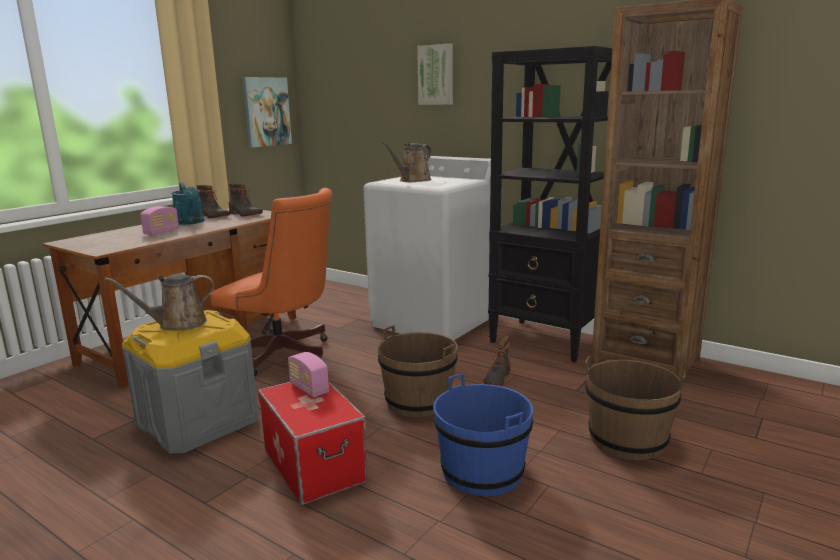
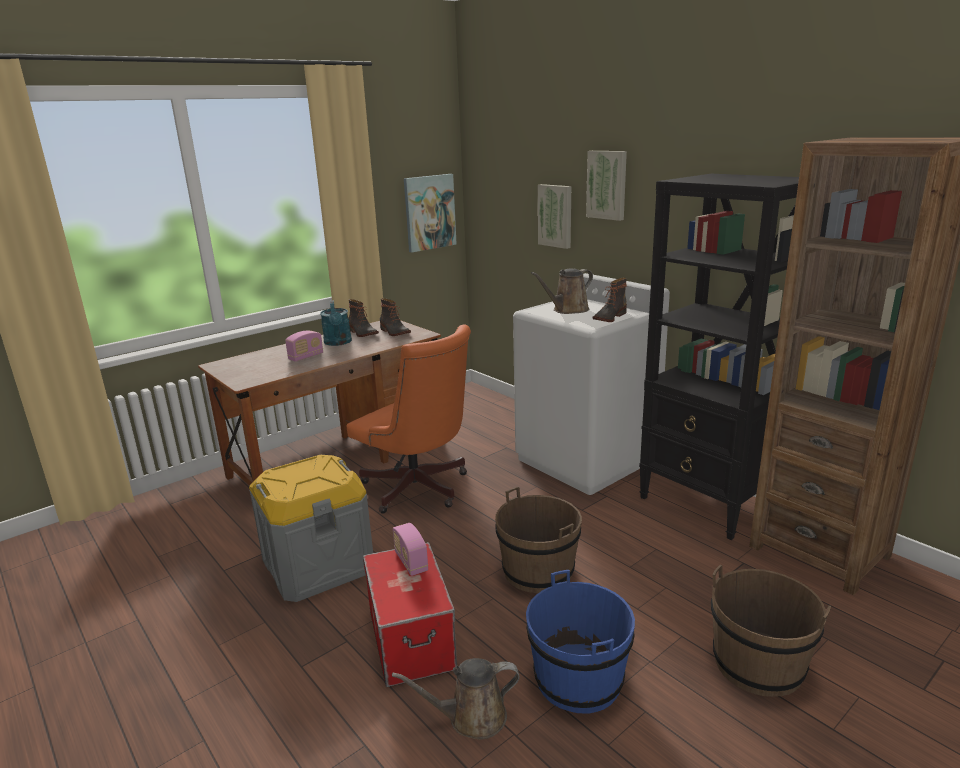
camera: 15 degrees right, 5 degrees up
brown watering can [105,274,214,330] -> brown watering can moved to [392,658,519,740]
boot [483,336,510,386] -> boot moved to [593,278,627,322]
none -> picture [538,184,571,249]

